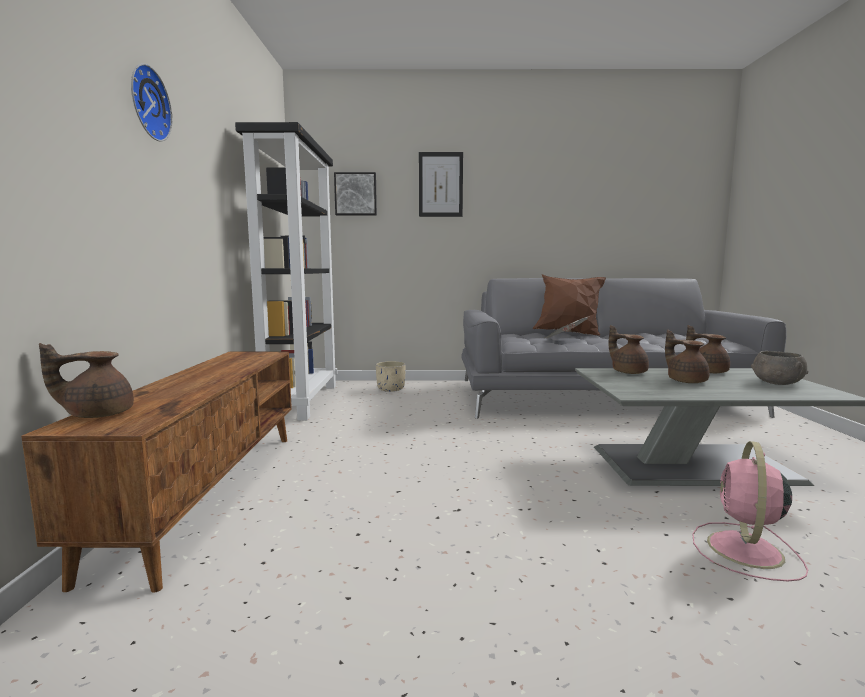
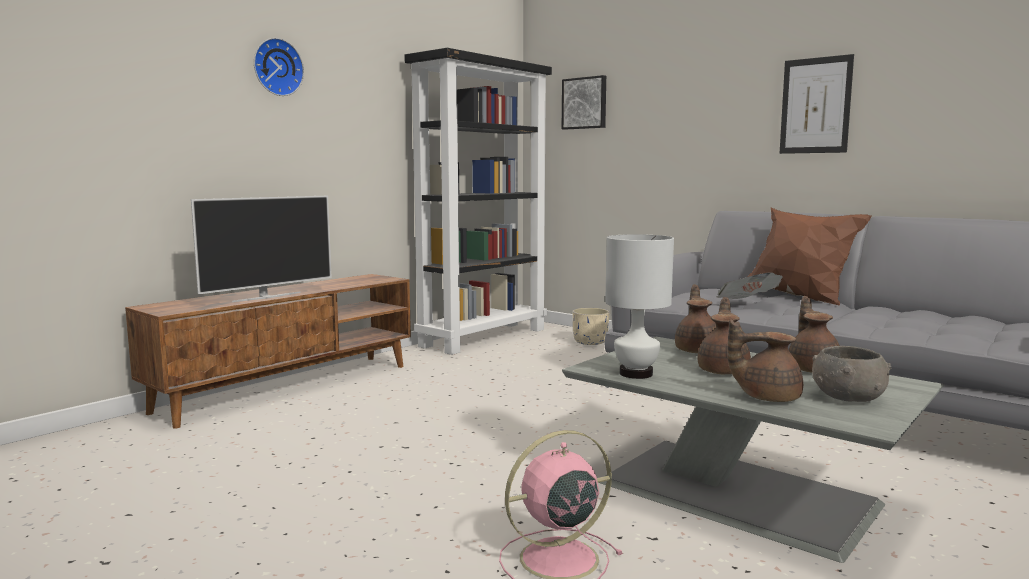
camera: 40 degrees right, 0 degrees up
brown teapot [39,343,134,418] -> brown teapot moved to [727,320,803,402]
picture [419,152,463,217] -> picture moved to [780,54,854,154]
none -> television [191,196,332,302]
none -> white table lamp [605,234,674,379]

